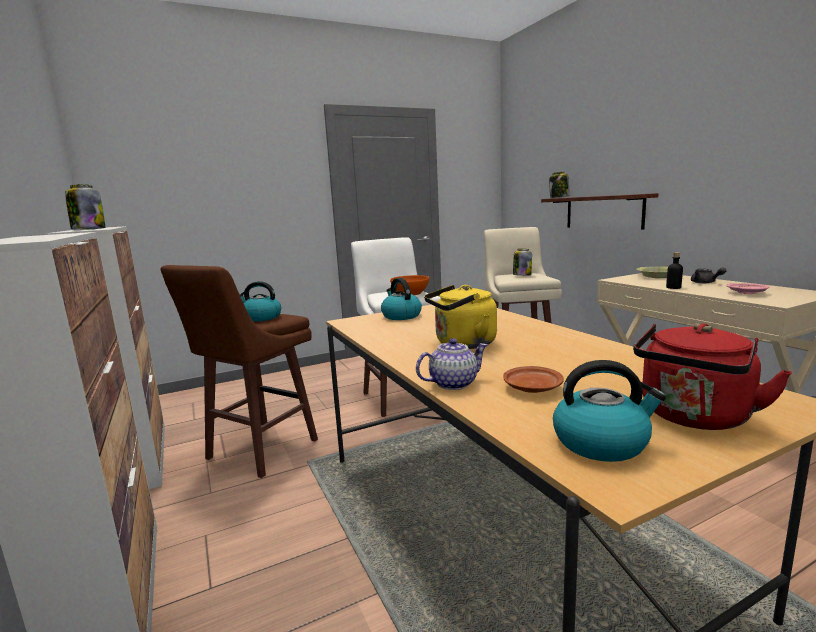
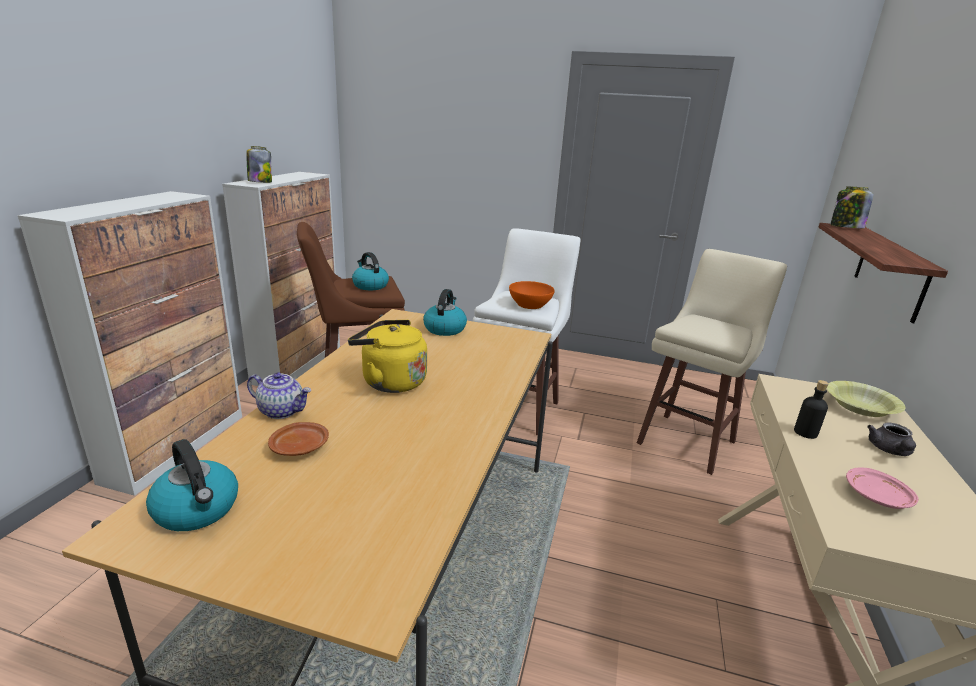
camera: 40 degrees right, 10 degrees up
jar [513,249,532,276] -> none
red kettle [633,323,792,430] -> none

